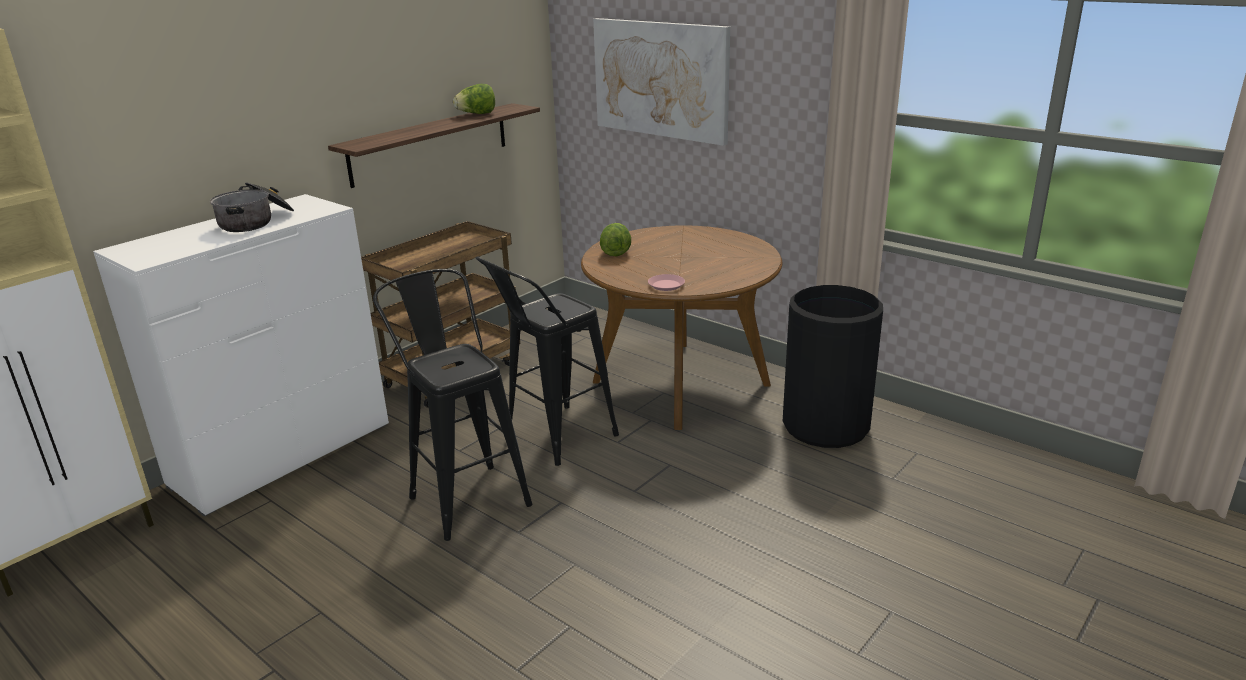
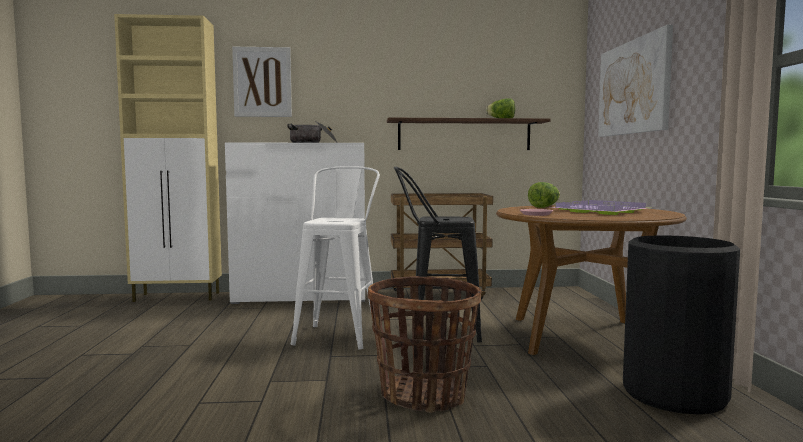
camera: 45 degrees right, 20 degrees down
black stool [373,269,532,541] -> white stool [291,166,380,350]
none -> picture [232,47,292,117]
none -> basket [368,276,482,413]
none -> purple tray [551,200,647,215]

